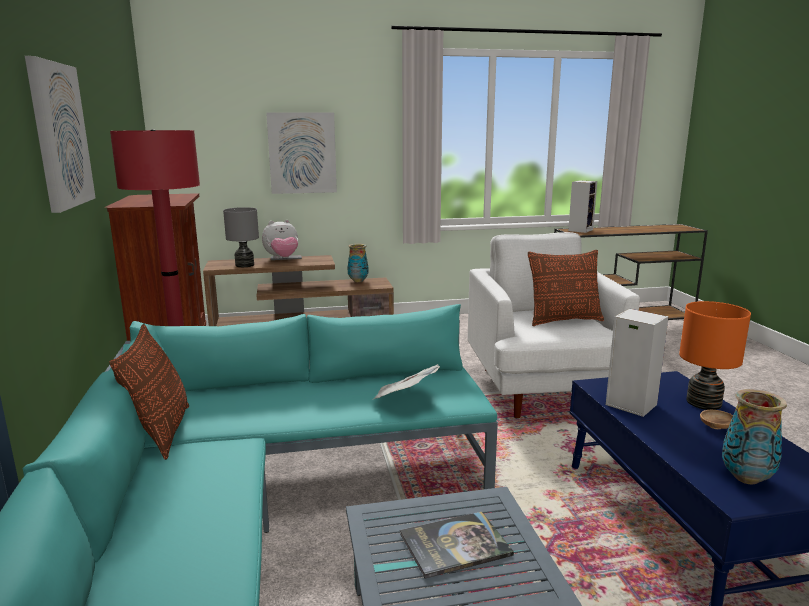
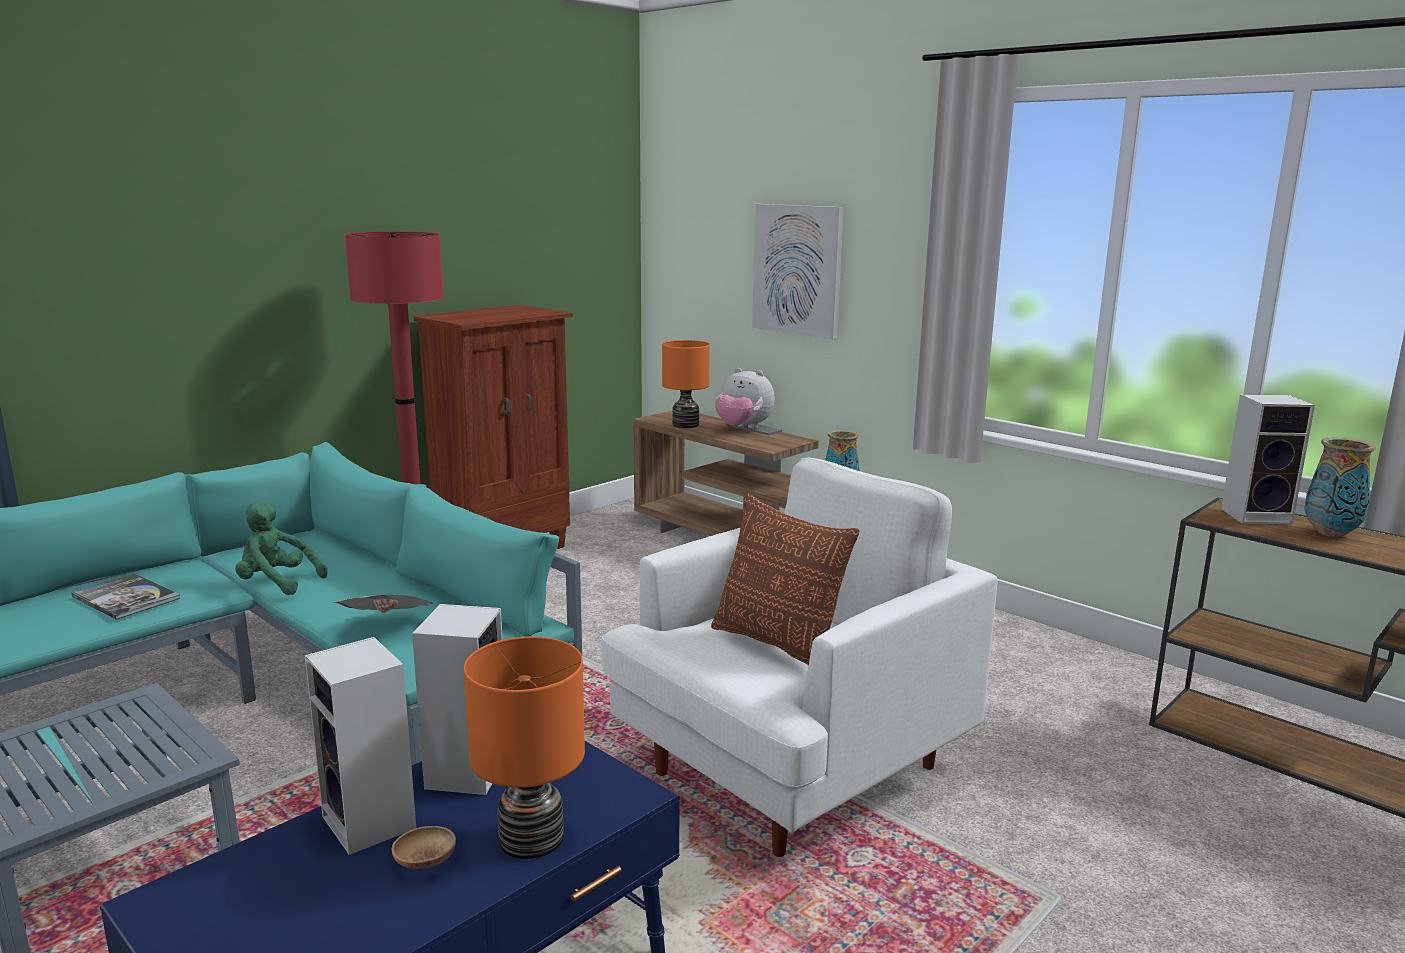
camera: 55 degrees right, 0 degrees up
picture [25,56,96,213] -> none
brown pillow [109,324,189,460] -> none
grey table lamp [223,207,259,267] -> orange table lamp [662,340,710,428]
book [400,511,514,579] -> book moved to [71,573,181,620]
vase [722,389,787,484] -> vase moved to [1305,437,1376,537]
none -> green plush toy [235,502,328,595]
none -> speaker [305,637,416,855]

